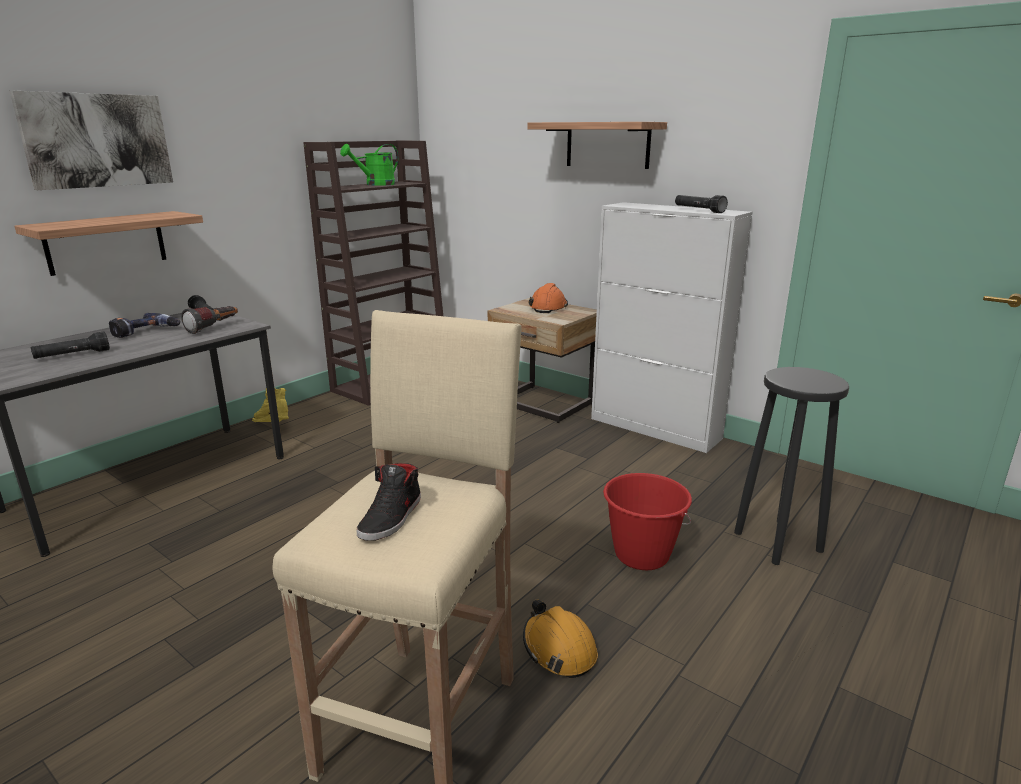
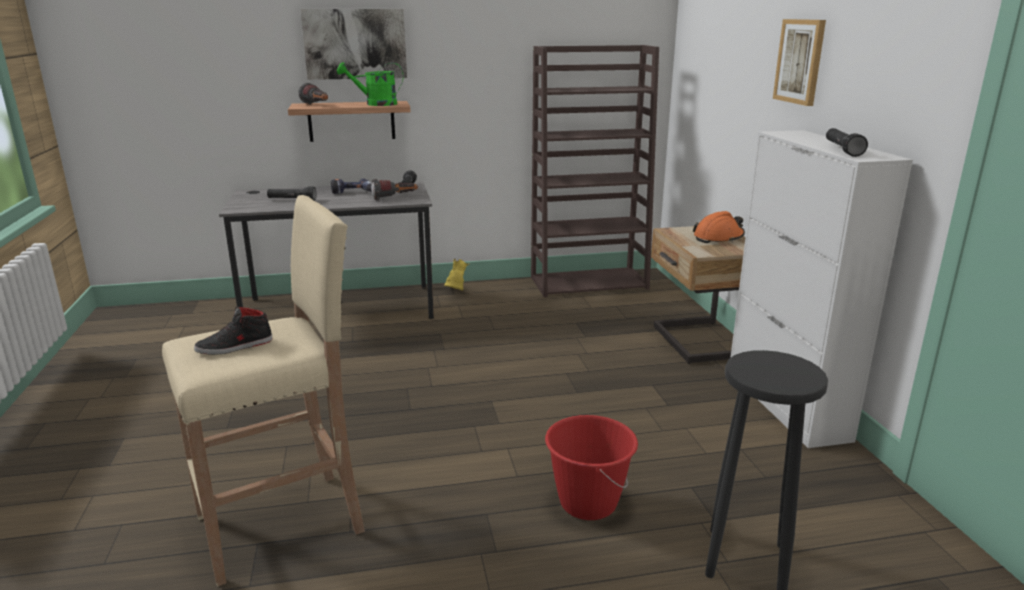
camera: 40 degrees right, 0 degrees up
green watering can [340,144,398,186] -> green watering can moved to [337,62,403,106]
orange hard hat [523,600,598,678] -> none
shelf [527,122,667,169] -> picture [773,19,826,106]
none -> flashlight [298,83,328,104]

